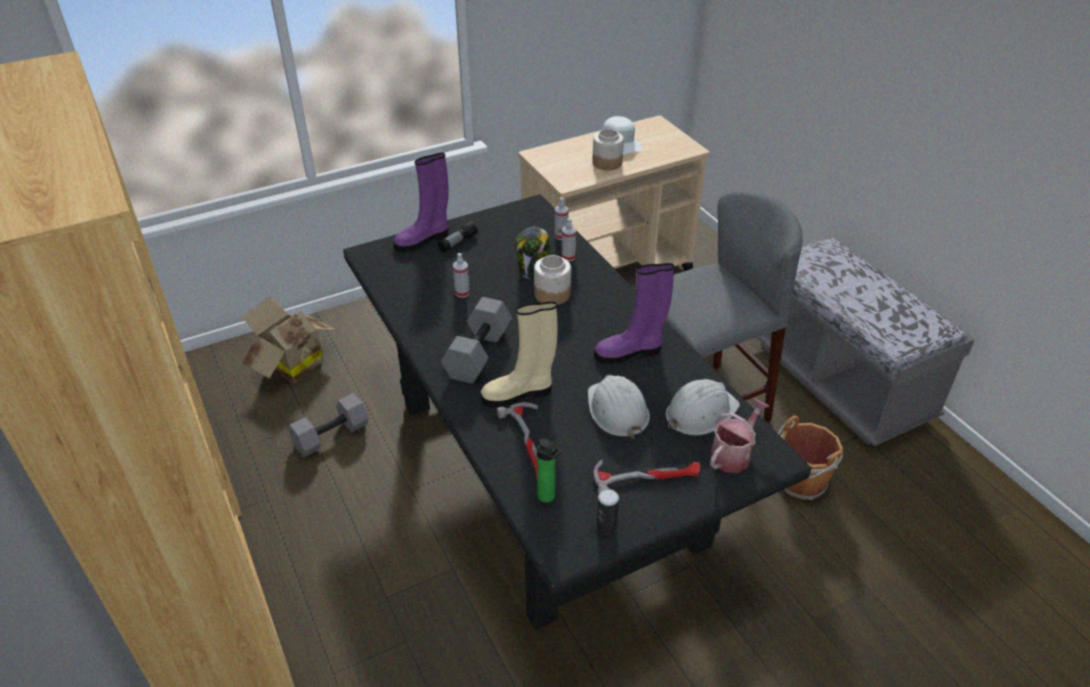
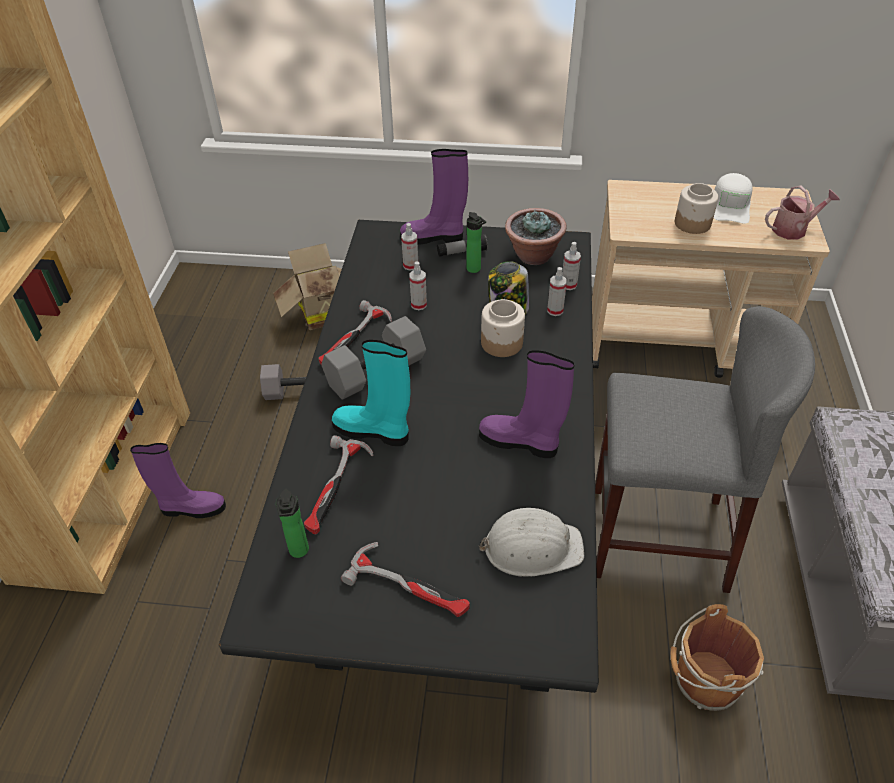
camera: 35 degrees right, 5 degrees up
beige boot [481,301,558,407] -> turquoise boot [332,340,410,446]
white hard hat [588,375,650,439] -> none
can [596,489,619,534] -> none
watering can [710,398,770,473] -> watering can moved to [765,185,840,240]
none -> purple boot [130,443,226,518]
none -> hammer [319,300,392,364]
none -> spray bottle [401,223,418,271]
none -> bottle [466,212,486,273]
none -> potted plant [505,208,567,265]

